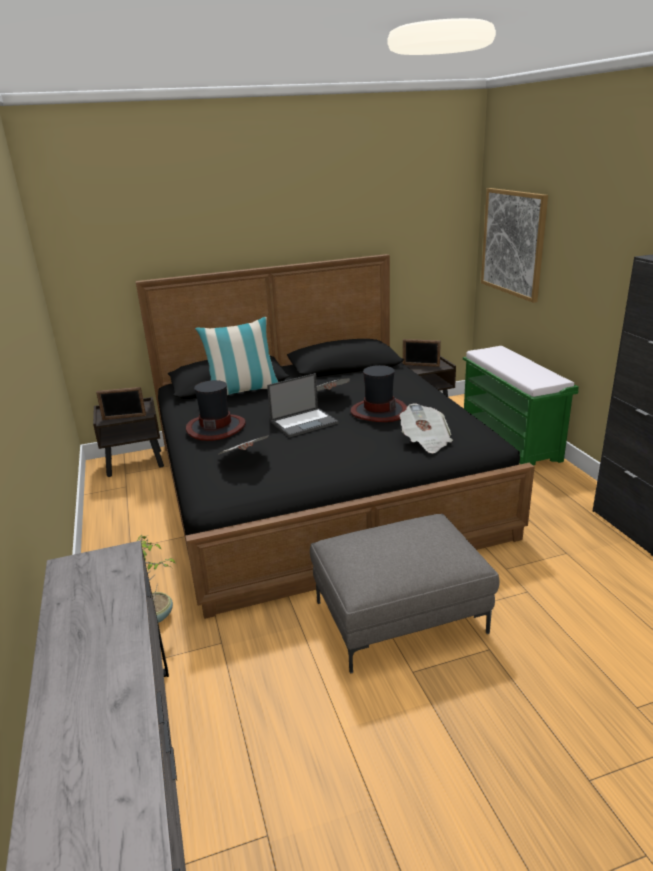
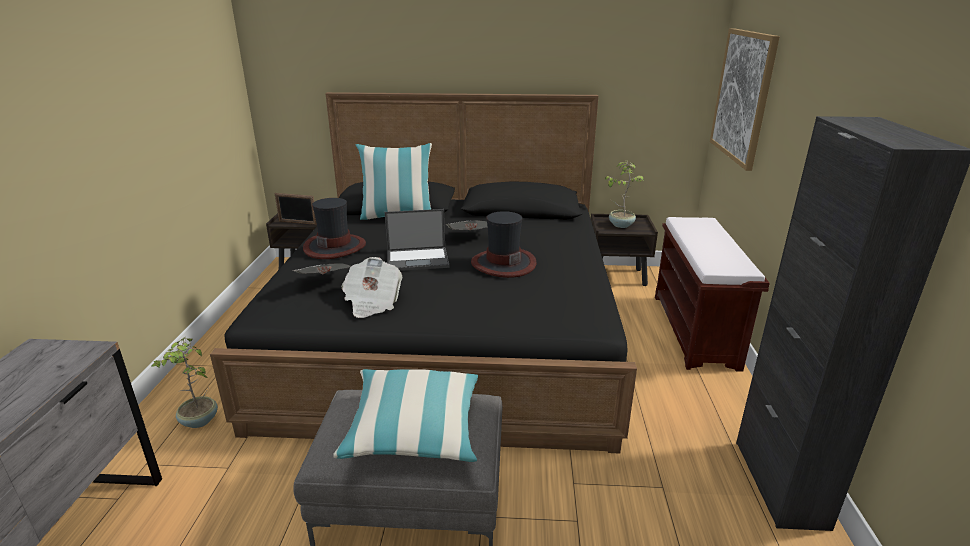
camera: 20 degrees right, 0 degrees up
newspaper [400,403,453,453] -> newspaper moved to [341,257,403,318]
picture frame [403,339,441,367] -> potted plant [605,162,644,228]
green bench [463,346,579,466] -> brown bench [655,217,770,372]
none -> pillow [333,369,478,462]

